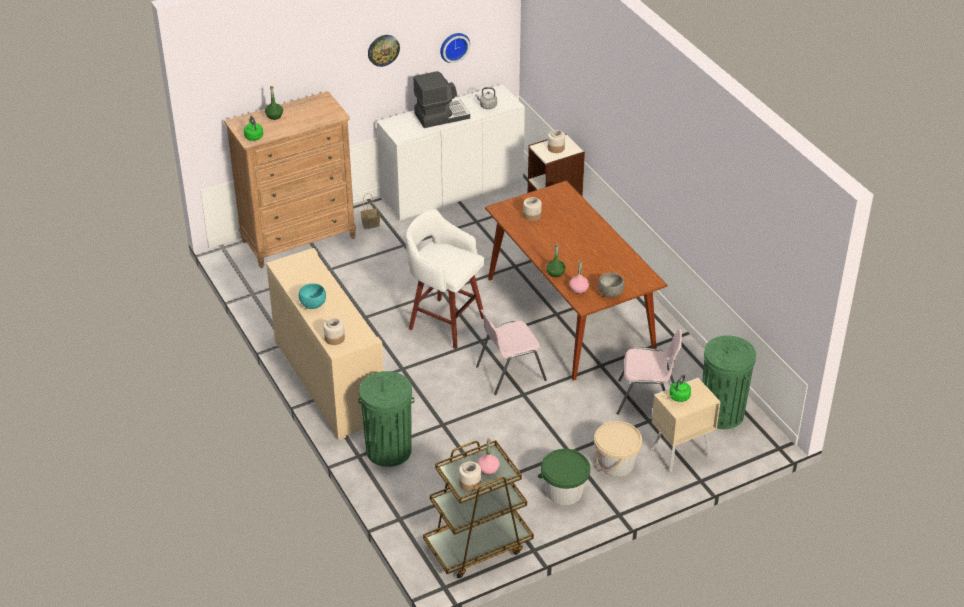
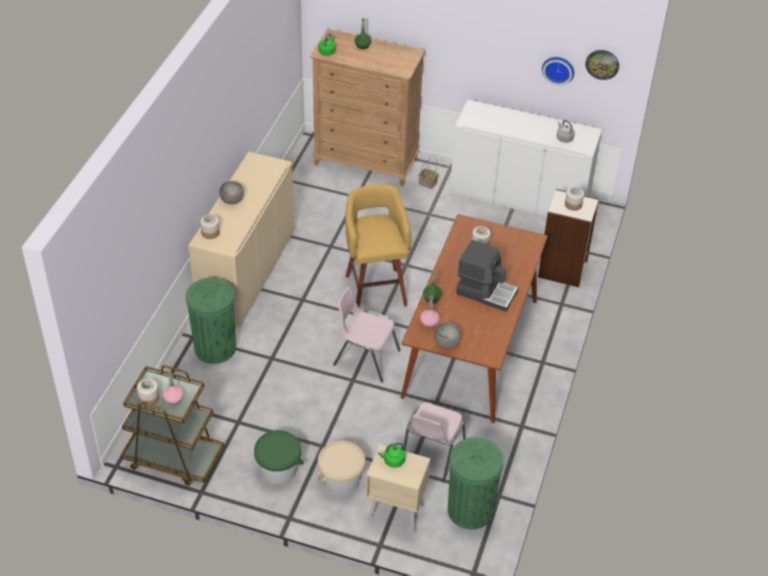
camera: 45 degrees right, 5 degrees up
turquoise bowl [299,283,326,309] -> grey bowl [219,181,244,204]
wall clock [368,35,400,67] -> wall clock moved to [585,50,619,80]
white stool [406,209,485,349] -> yellow stool [345,184,411,307]
coffee machine [413,71,470,128] -> coffee machine moved to [456,240,518,312]
pink chair [616,329,682,415] -> pink chair turned 60 degrees clockwise [403,402,466,483]

